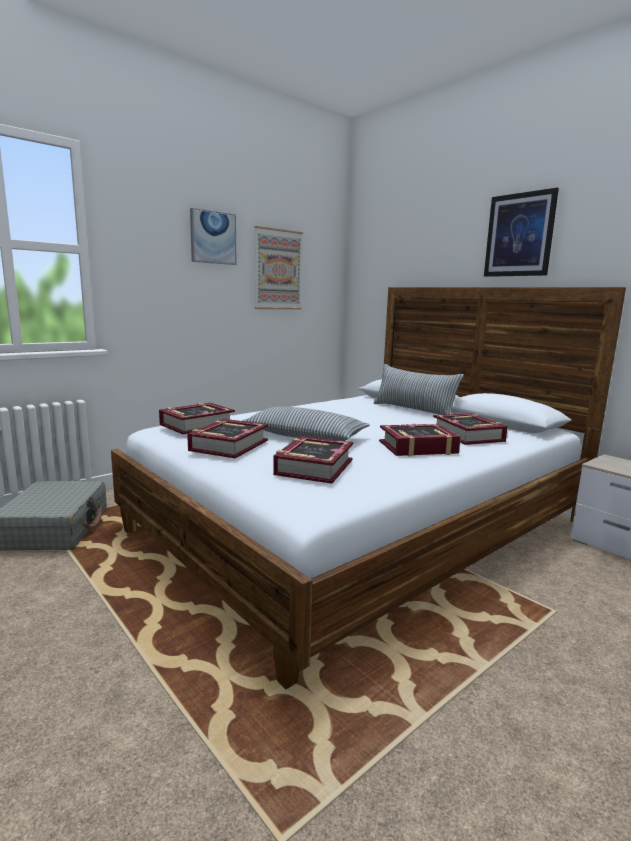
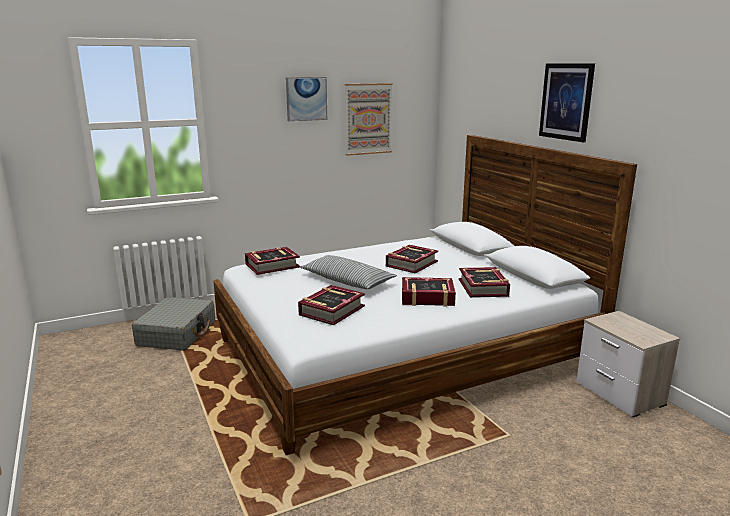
camera: 15 degrees right, 5 degrees up
book [187,419,268,458] -> book moved to [386,245,438,273]
pillow [374,364,464,415] -> none

